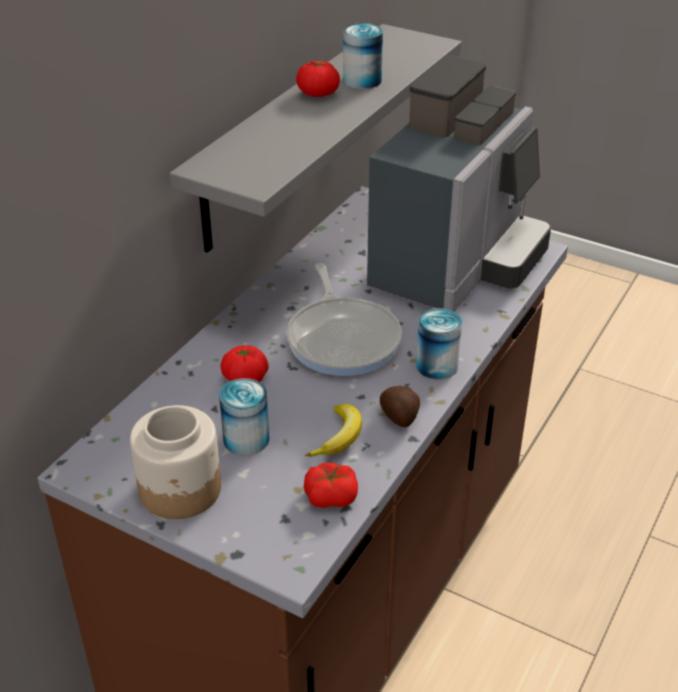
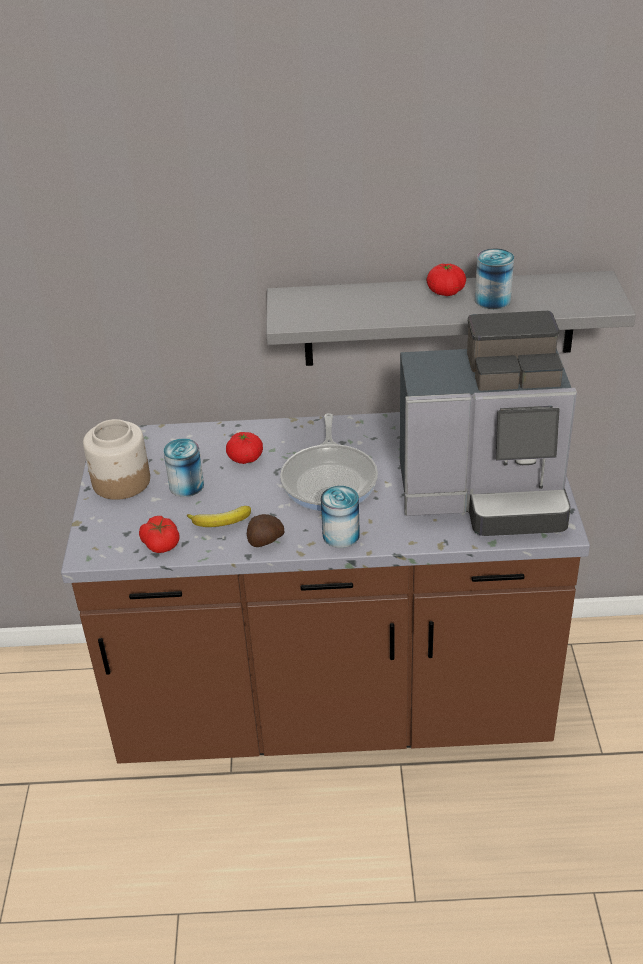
camera: 60 degrees right, 0 degrees up
frying pan [287,263,402,376] -> frying pan turned 45 degrees counterclockwise [280,413,378,511]

